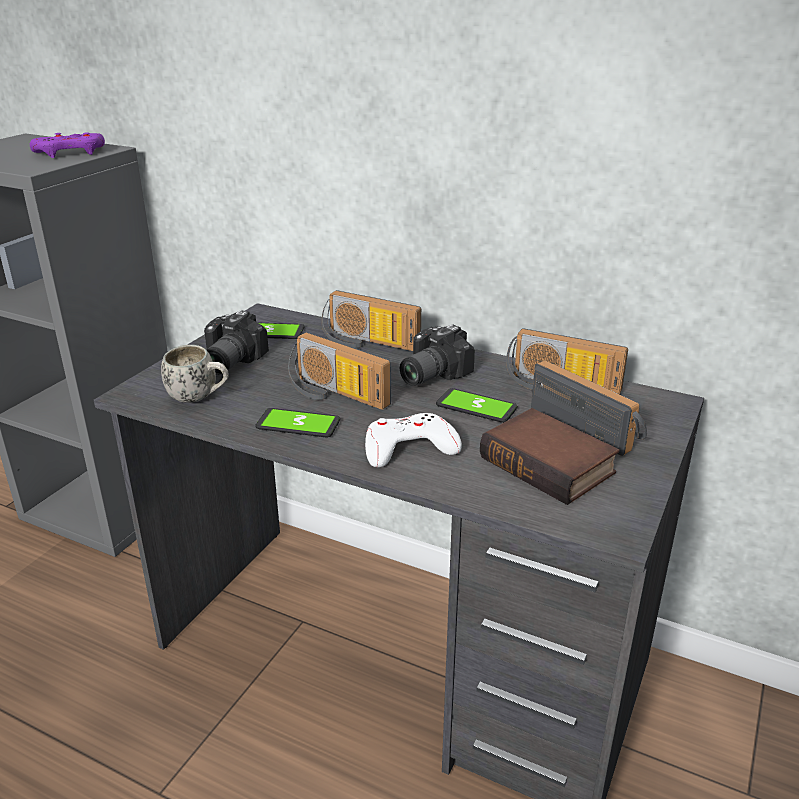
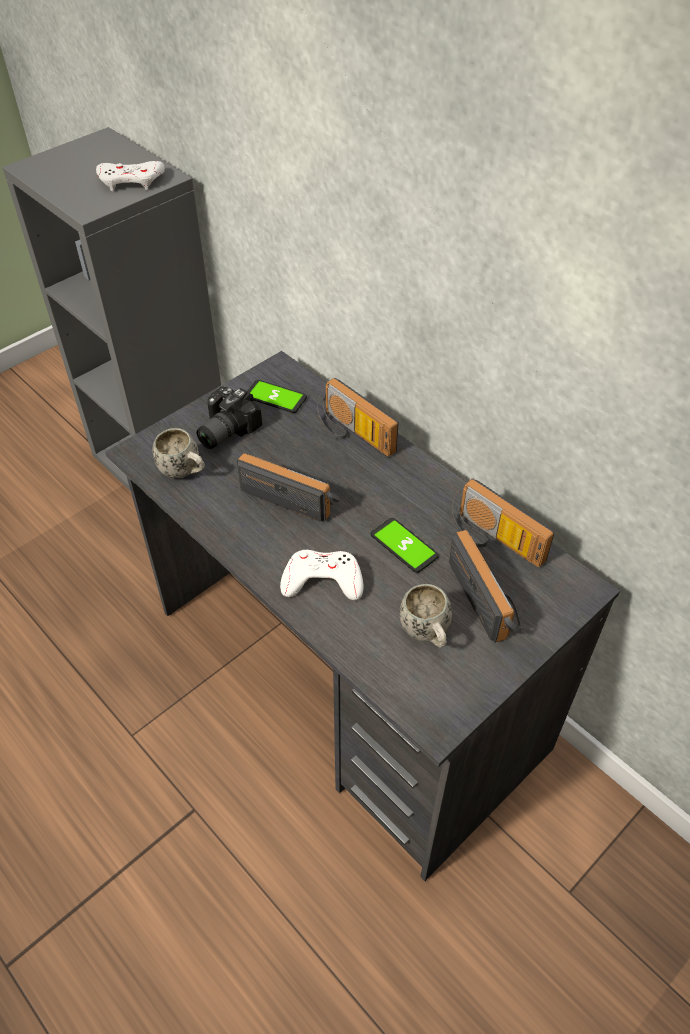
camera: 20 degrees right, 20 degrees up
purple game controller [30,132,105,158] -> white game controller [96,161,165,191]
phone [255,408,340,437] -> none
radio [288,332,391,410] -> radio turned 150 degrees clockwise [237,453,339,522]
camera [400,325,475,386] -> none
book [480,408,620,505] -> white mug [400,584,452,648]

